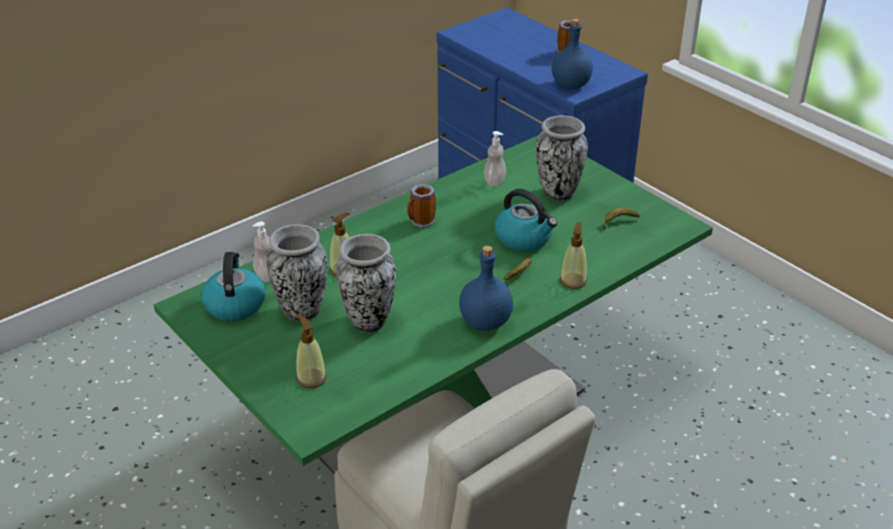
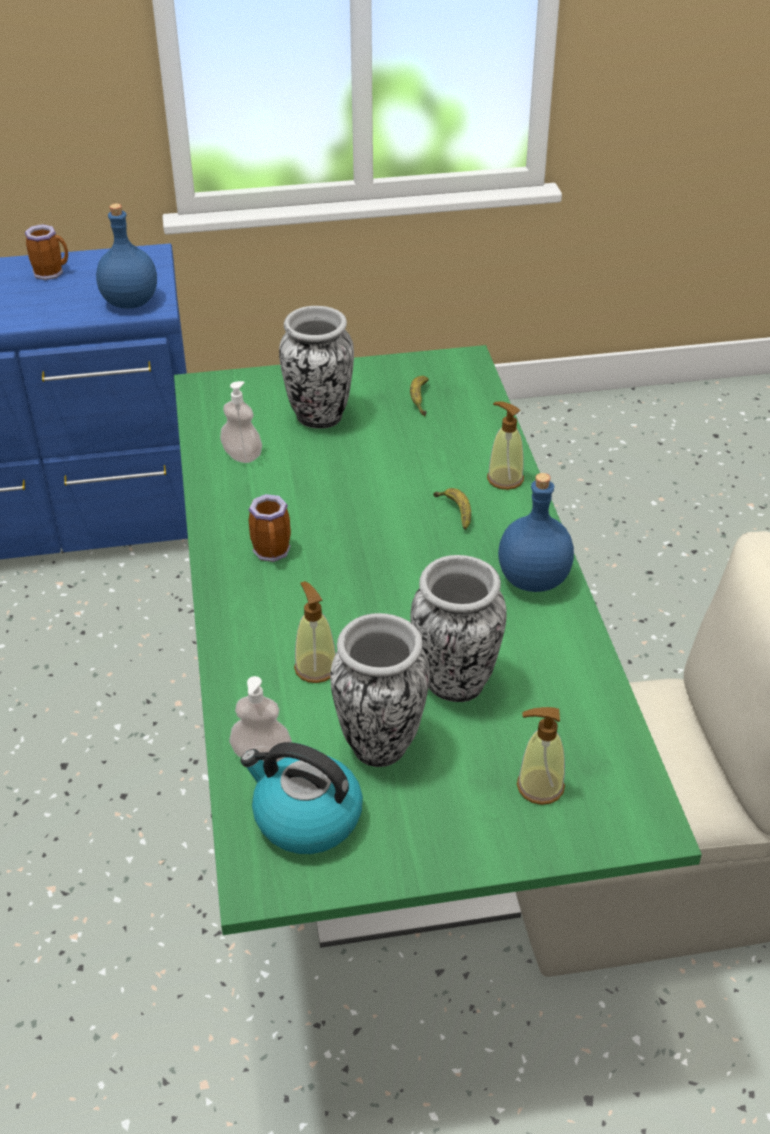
camera: 60 degrees left, 5 degrees up
kettle [495,189,557,251] -> none

